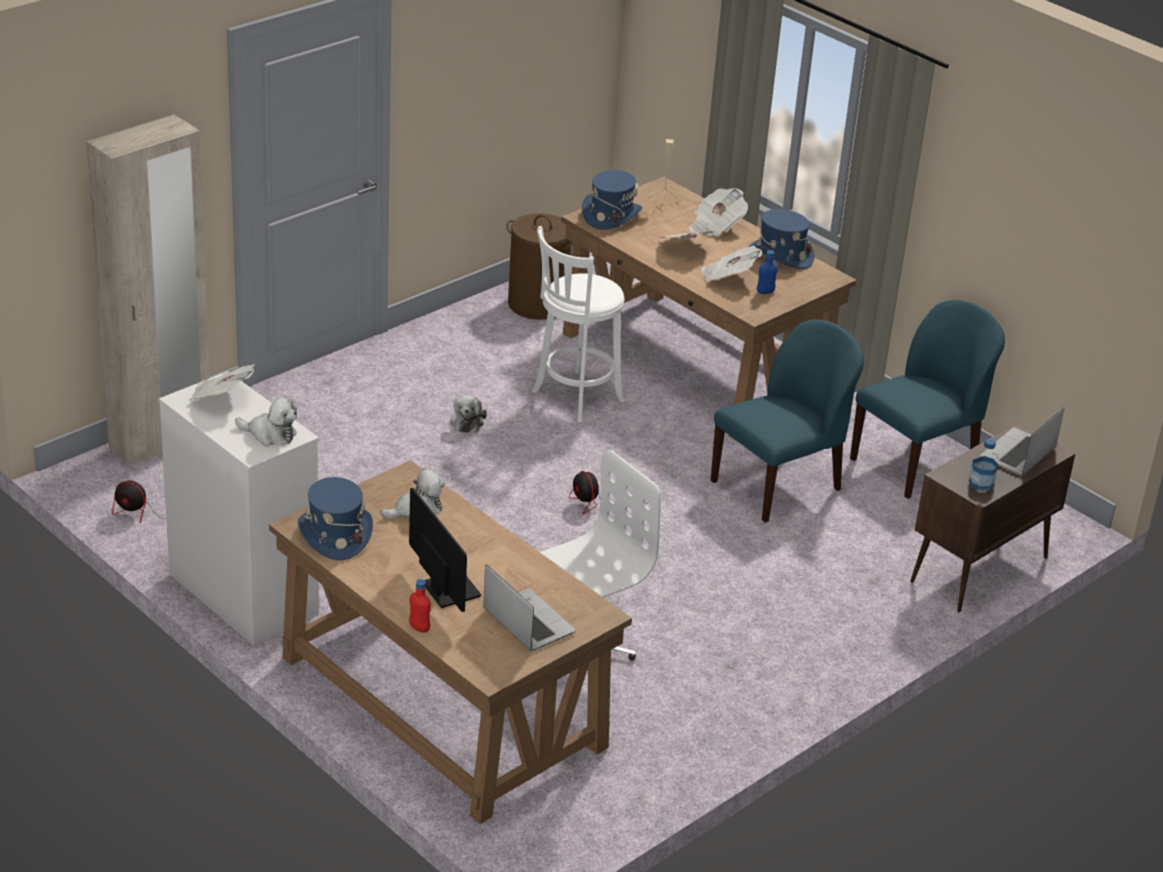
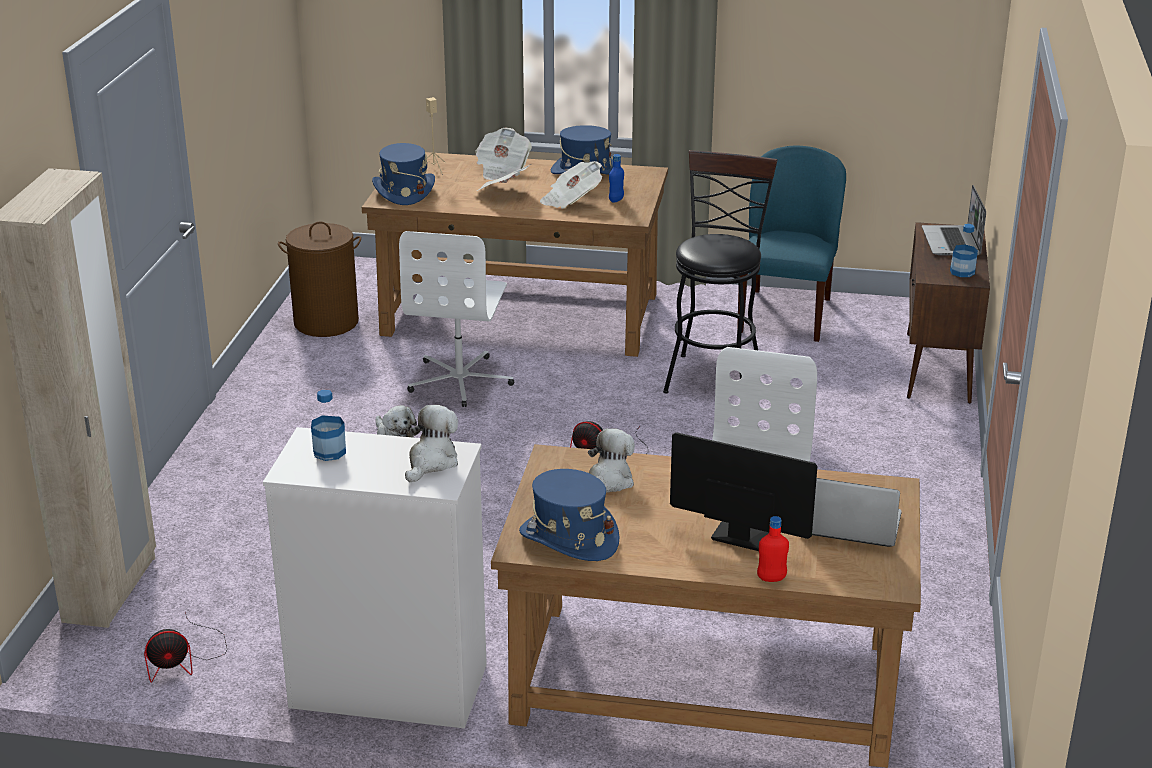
camera: 35 degrees left, 5 degrees down
newspaper [189,364,255,400] -> bottle [311,390,346,461]
plush toy [235,397,297,447] -> plush toy turned 45 degrees counterclockwise [405,405,458,482]
white stool [532,226,625,422] -> white office chair [399,231,514,407]
blue chair [711,319,864,523] -> black stool [663,150,778,393]

